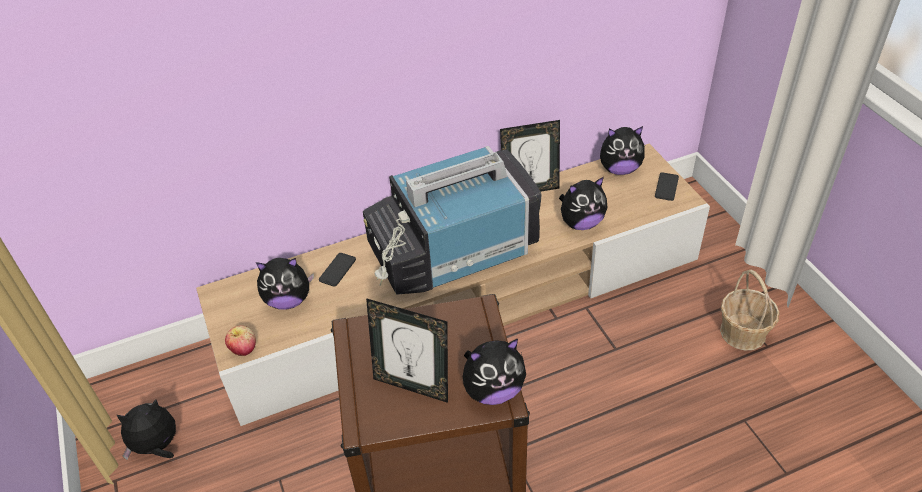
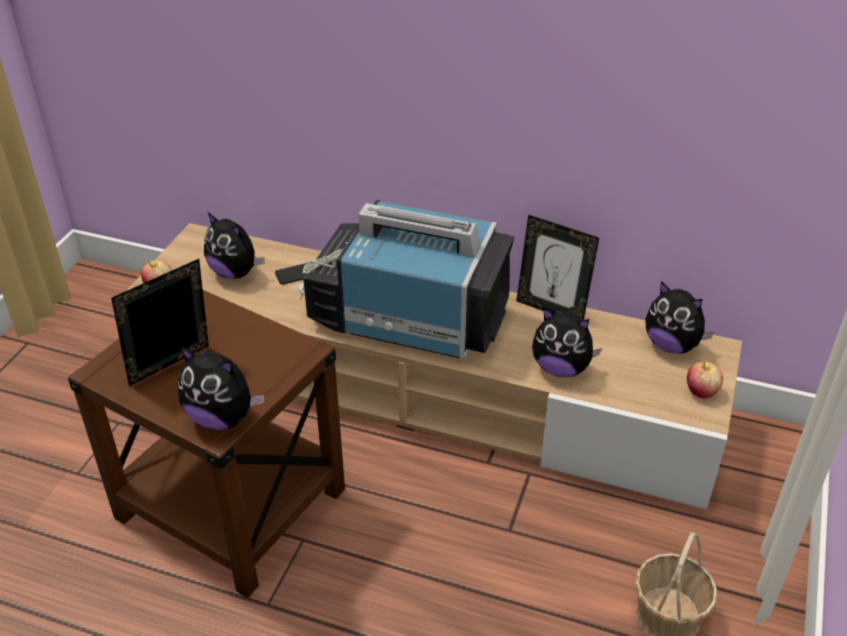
camera: 40 degrees right, 5 degrees down
plush toy [117,399,176,460] -> none
picture frame [366,298,448,403] -> picture frame turned 75 degrees clockwise [111,259,209,386]
phone [655,172,679,201] -> apple [687,361,723,399]

